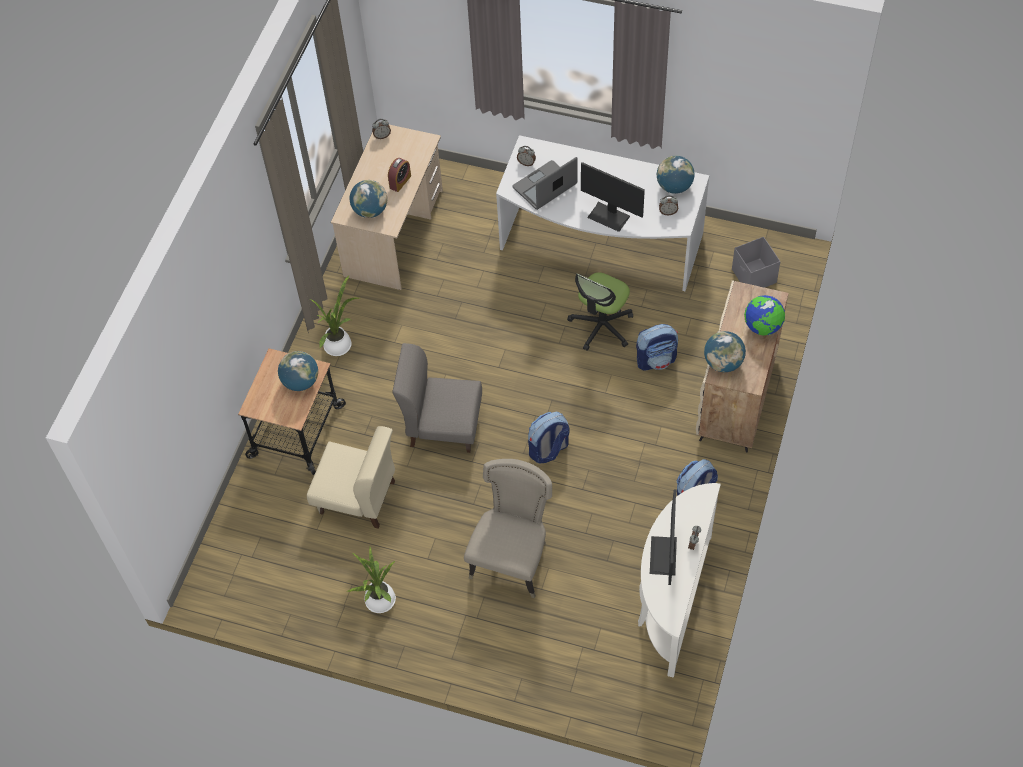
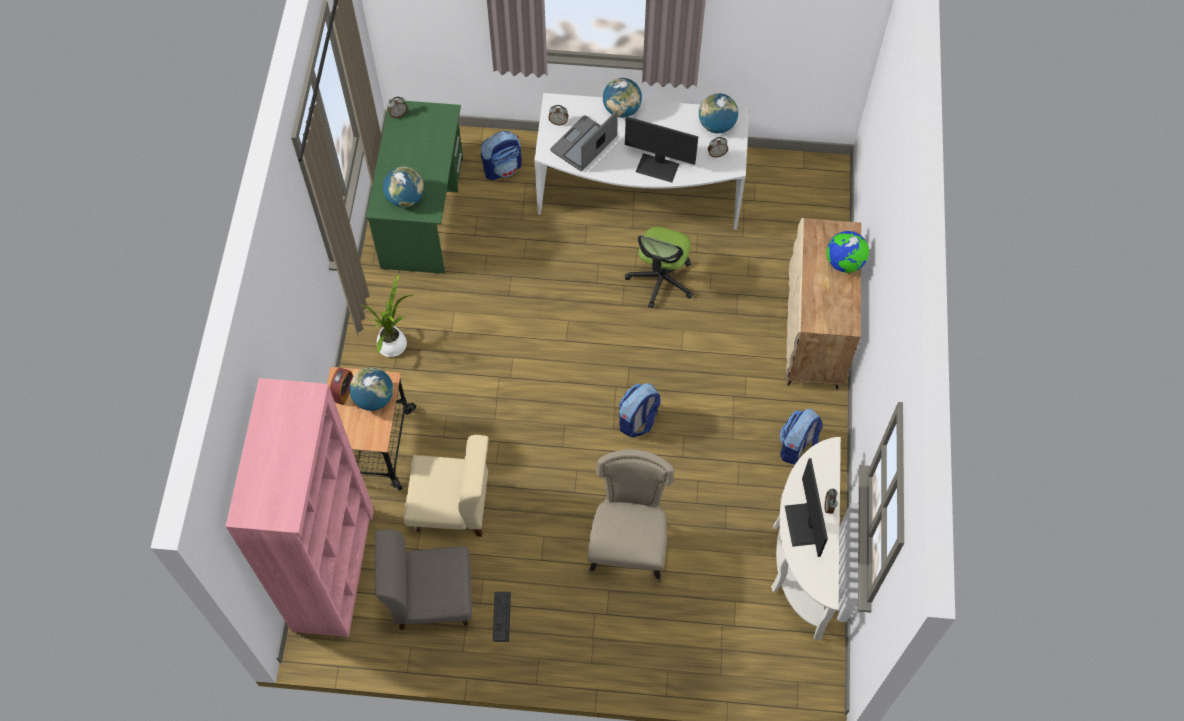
camera: 15 degrees left, 5 degrees up
beige desk [331,122,443,290] -> green desk [366,100,463,274]
potted plant [347,547,396,613] -> keyboard [493,592,511,642]
alarm clock [388,158,411,192] -> alarm clock moved to [329,368,353,405]
grey chair [392,343,482,453] -> grey chair moved to [375,529,472,630]
backpack [636,324,678,370] -> backpack moved to [481,131,522,180]
globe [704,331,746,372] -> globe moved to [603,78,642,118]
grey storage box [732,237,780,288] -> none
none -> pink bookcase [226,378,374,637]

